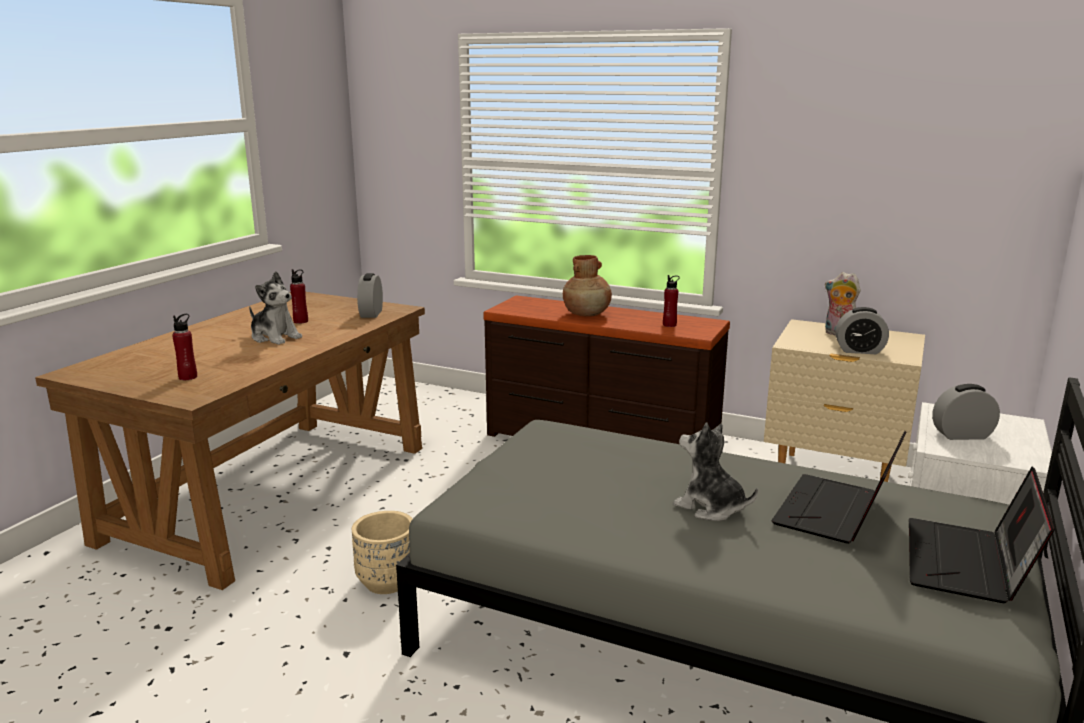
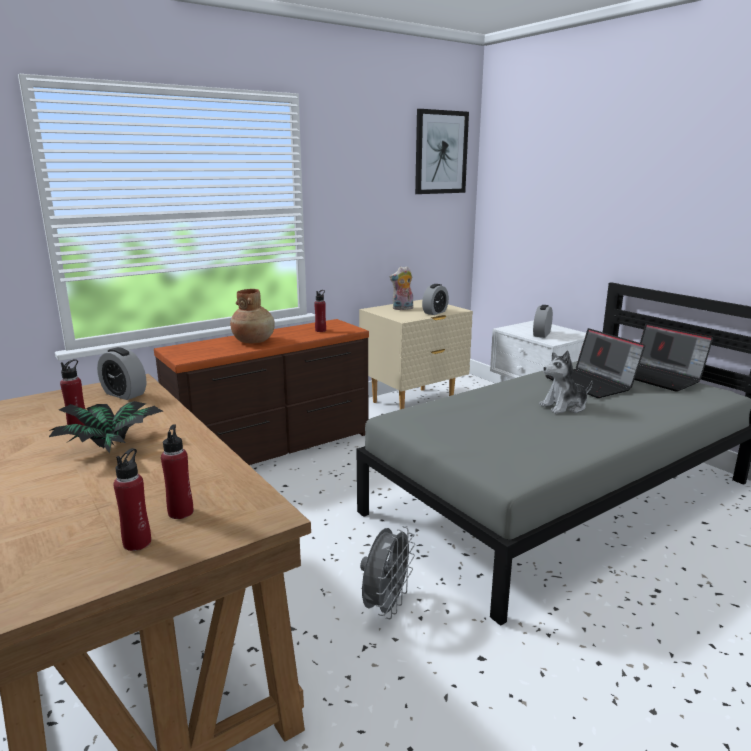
camera: 60 degrees left, 0 degrees up
plush toy [249,271,302,345] -> potted plant [49,401,163,454]
beige planter [352,511,413,594] -> grey fan [360,526,415,619]
none -> red bottle [114,448,151,551]
none -> picture [415,109,469,194]

